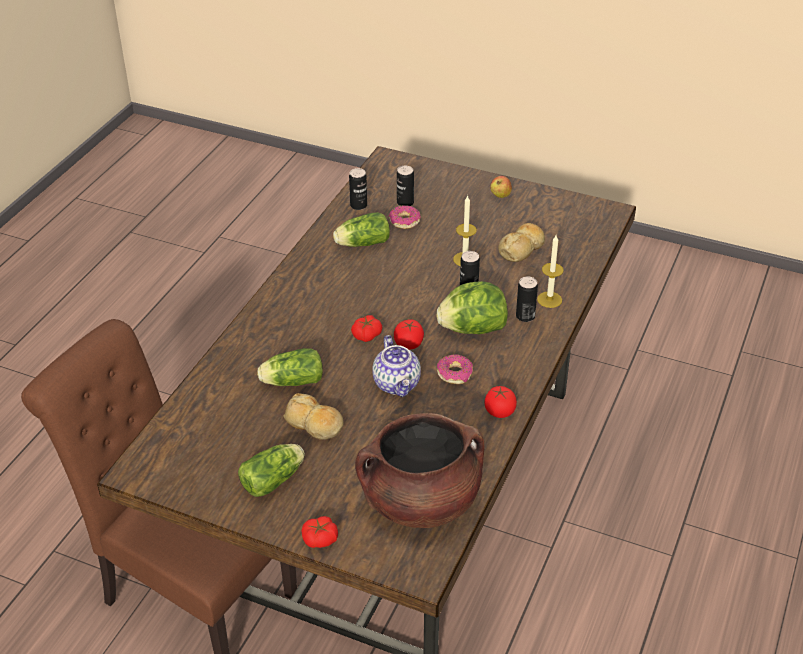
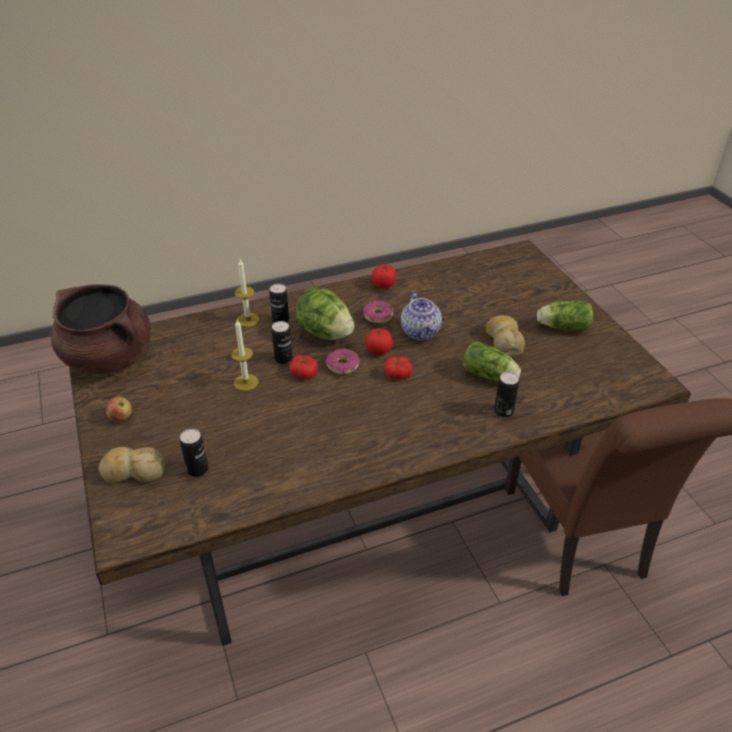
camera: 135 degrees left, 0 degrees up
tomato [301,516,338,548] -> tomato moved to [289,355,318,379]
lettuce [333,212,390,247] -> none
can [349,168,367,210] -> can moved to [494,372,519,417]
brown cooking pot [355,413,485,528] -> brown cooking pot moved to [51,284,151,373]
teapot [372,335,421,397] -> teapot turned 135 degrees clockwise [401,291,442,341]
donut [388,205,421,229] -> donut moved to [326,348,360,374]
bread [498,223,545,262] -> bread moved to [99,447,165,484]

